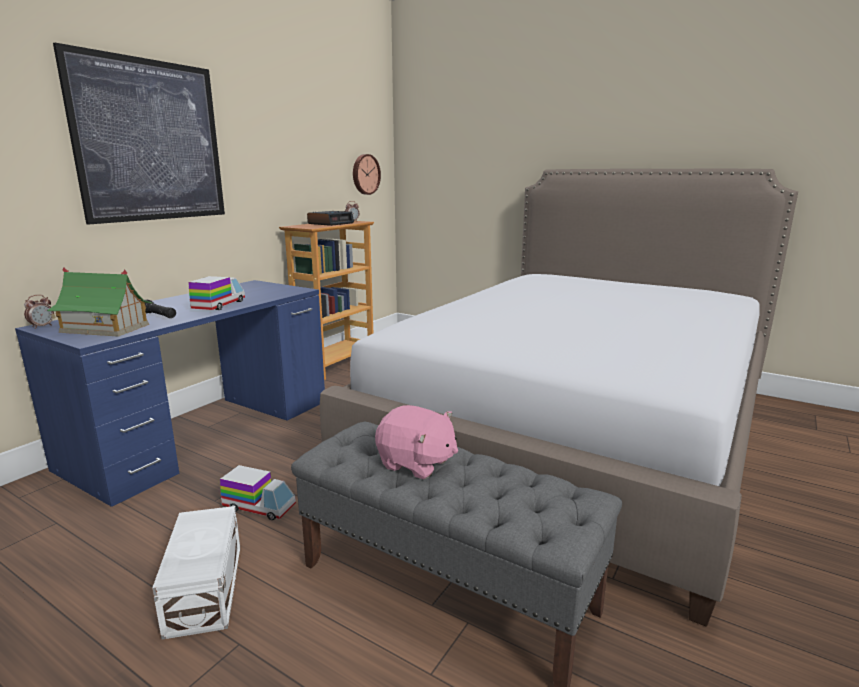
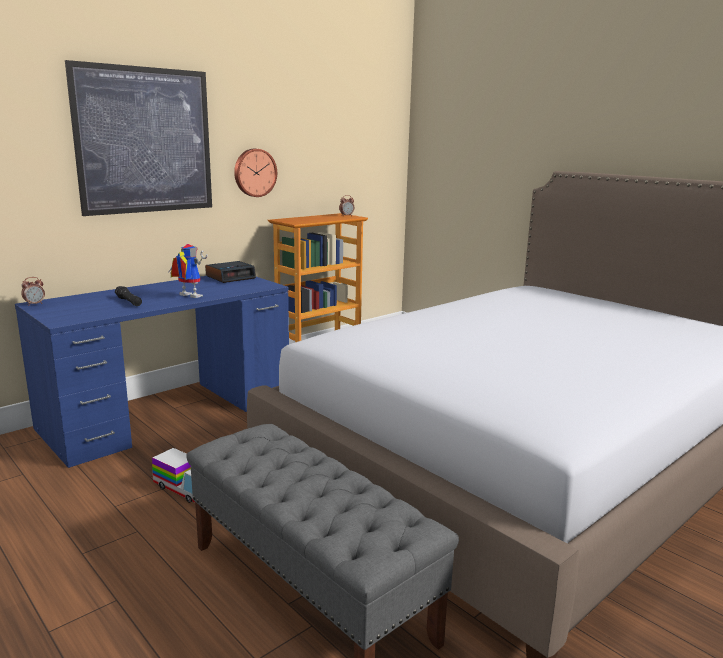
camera: 15 degrees right, 0 degrees up
toy house [47,267,152,337] -> none
white storage box [152,506,241,640] -> none
toy truck [188,276,245,310] -> toy robot [169,244,208,298]
alarm clock [307,211,354,226] -> alarm clock moved to [205,261,256,283]
wall clock [353,154,381,195] -> wall clock moved to [234,149,277,197]
pink plush toy [375,405,458,479] -> none

